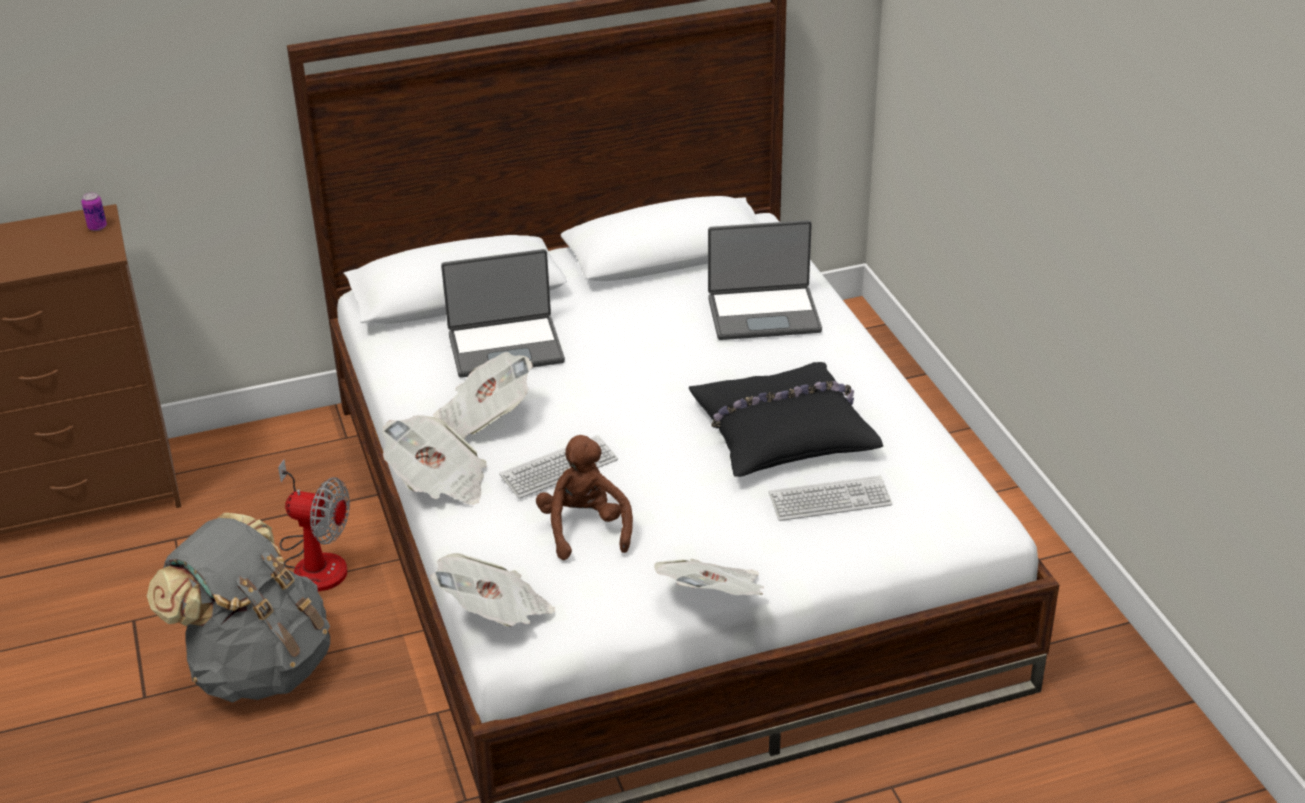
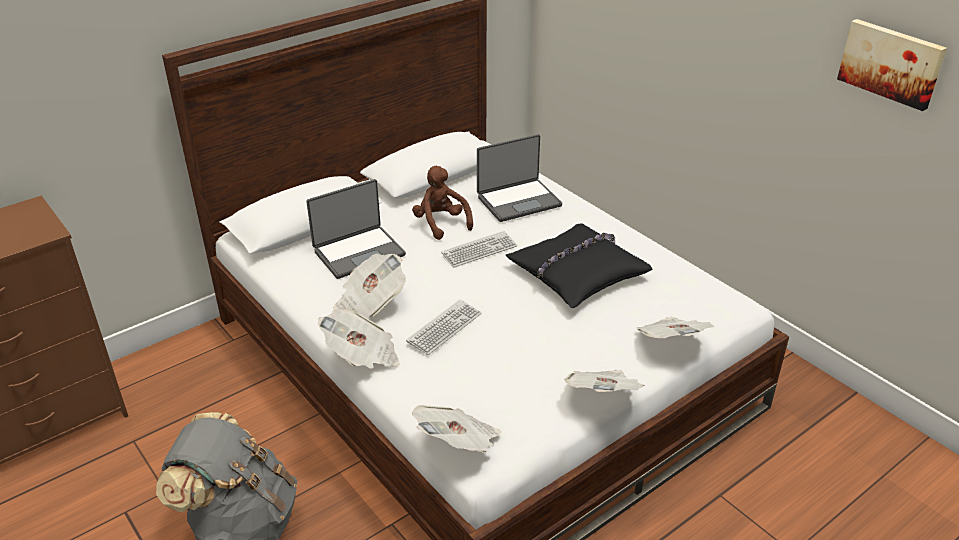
camera: 20 degrees left, 0 degrees up
can [81,192,107,231] -> none
fan [278,459,350,592] -> none
brown plush toy [536,435,633,560] -> brown plush toy moved to [412,166,473,240]
keyboard [769,475,892,521] -> keyboard moved to [441,231,517,268]
none -> newspaper [637,317,715,338]
none -> picture [837,19,947,111]

